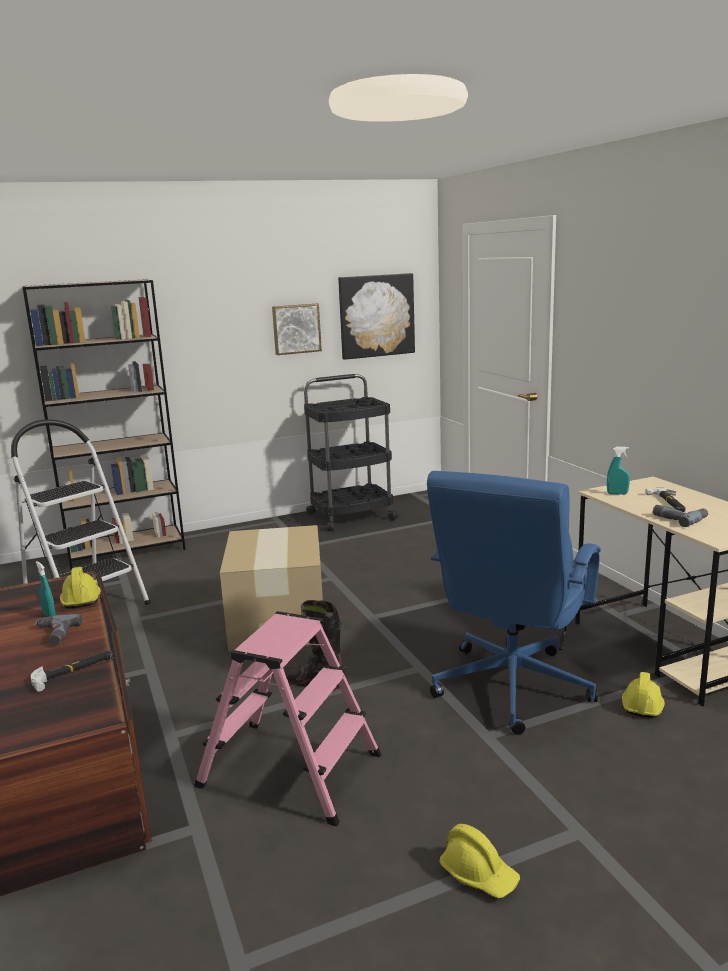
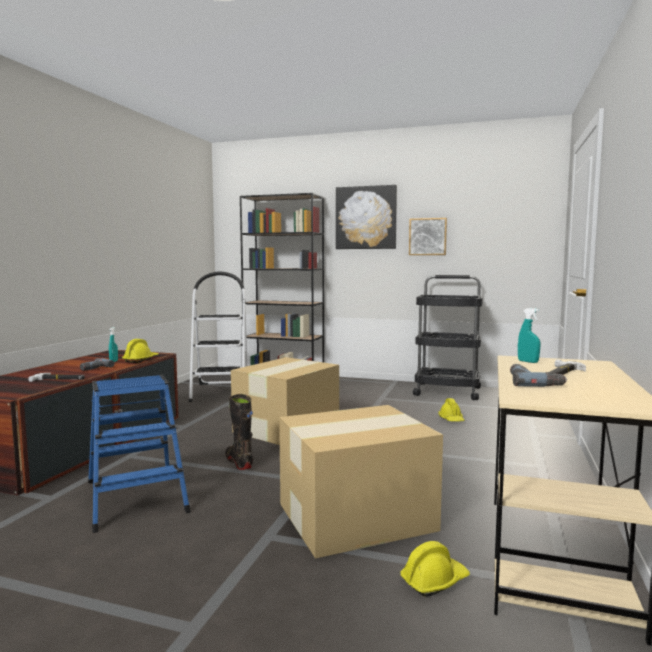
camera: 40 degrees right, 10 degrees down
pink step ladder [194,611,382,826] -> blue step ladder [88,374,191,533]
picture [338,273,415,360] -> picture moved to [336,185,397,249]
blue office chair [427,471,601,735] -> cardboard box [279,405,443,558]
yellow hard hat [439,824,520,898] -> yellow hard hat moved to [438,398,465,422]

